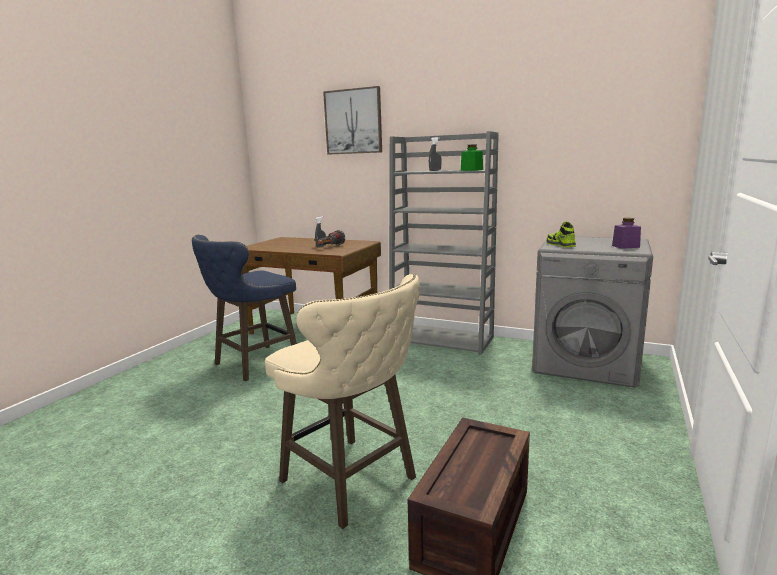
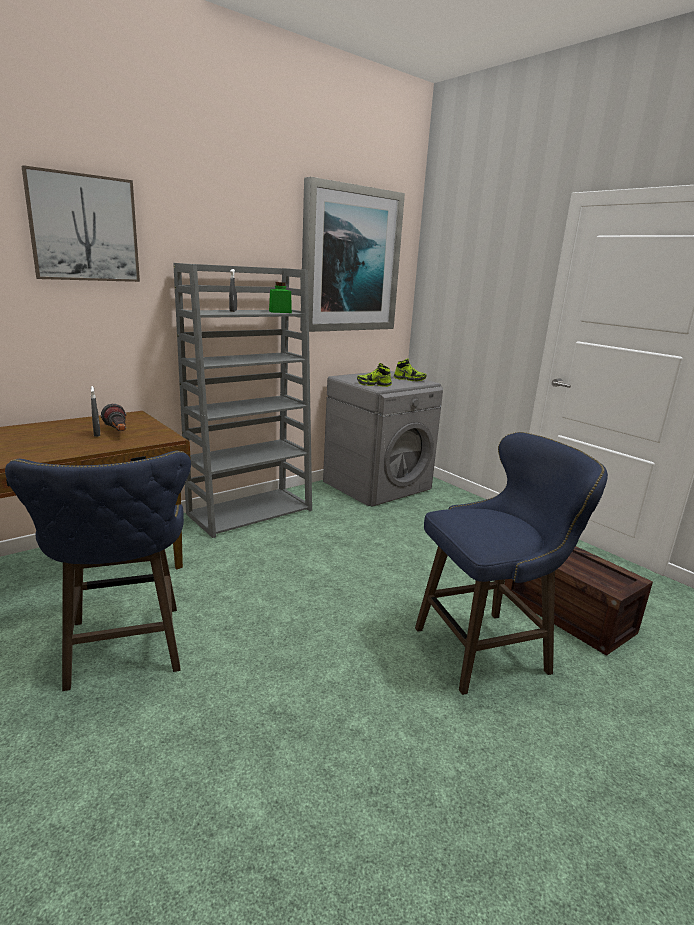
camera: 65 degrees left, 5 degrees up
beige stool [265,274,420,529] -> blue stool [415,432,608,695]
purple jar [612,218,641,249] -> shoe [394,358,427,381]
none -> picture [300,177,405,332]

